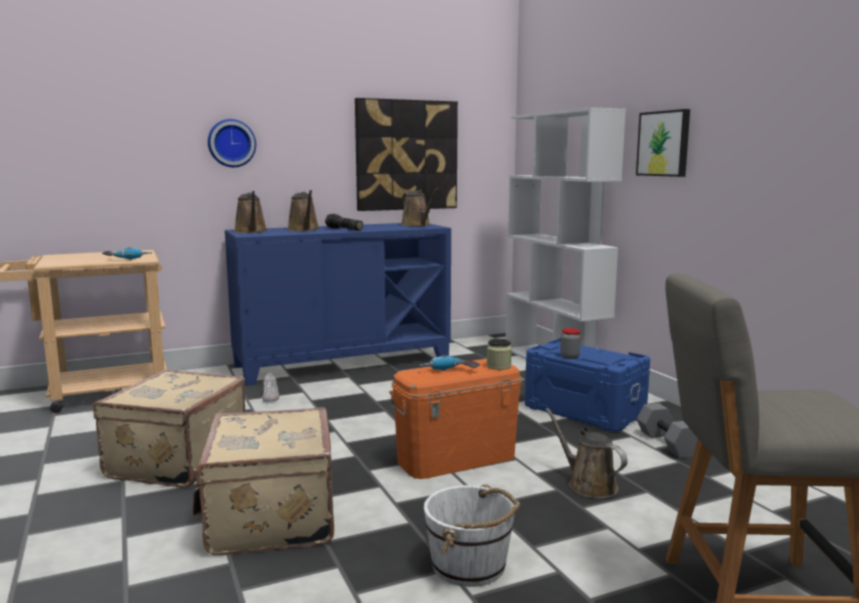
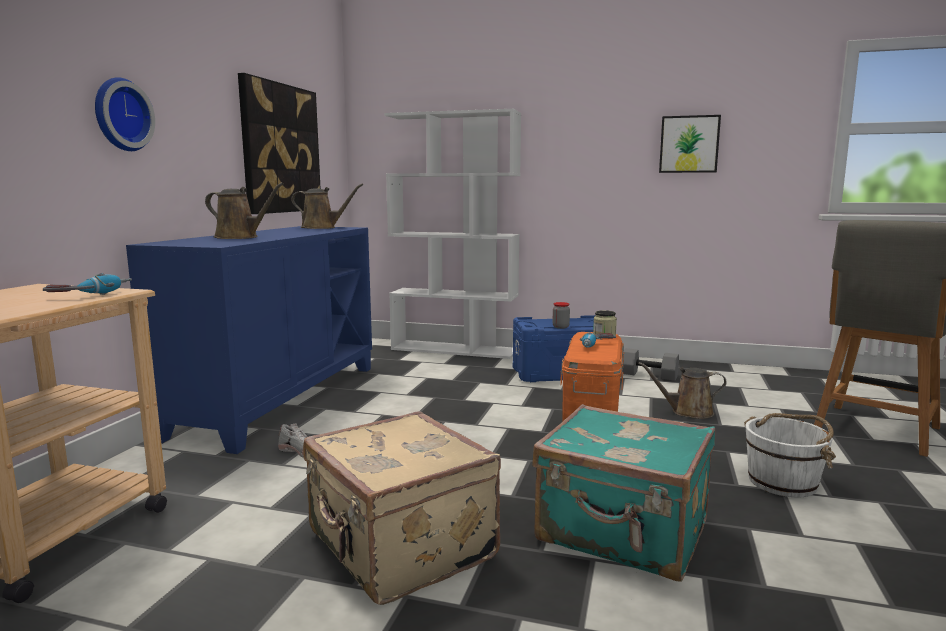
camera: 50 degrees left, 0 degrees up
beige suitcase [193,407,334,555] -> turquoise suitcase [532,404,715,582]
brown watering can [234,191,267,233] -> none
flashlight [325,214,363,231] -> none
picture [636,109,690,177] -> picture moved to [659,115,721,173]

